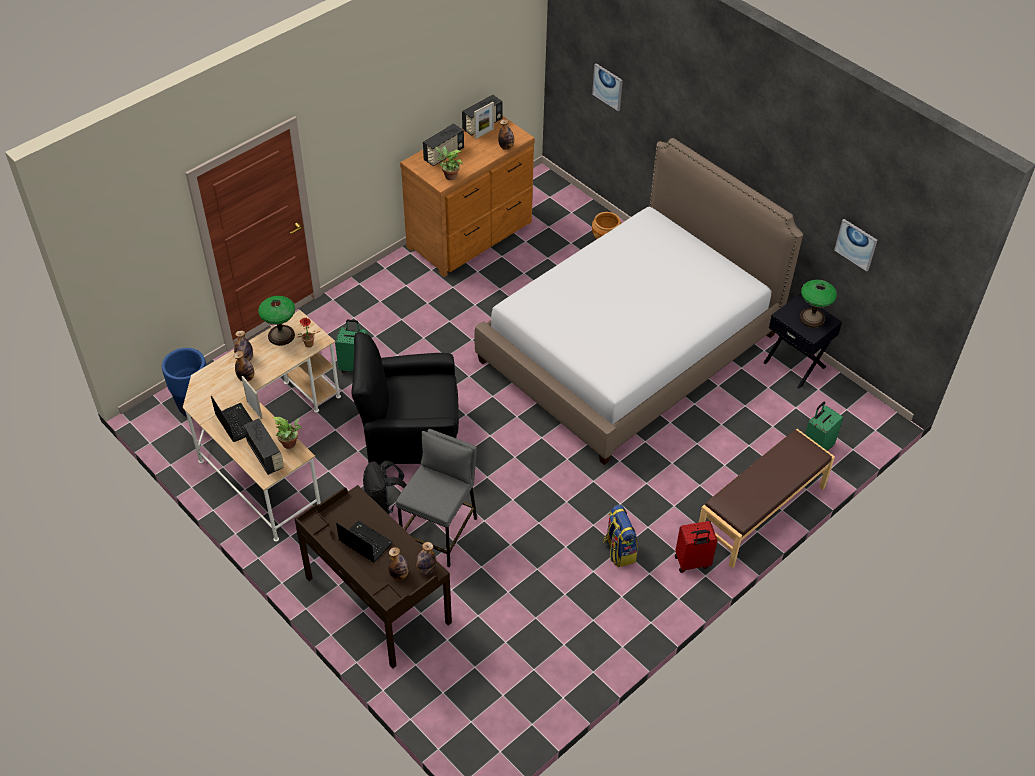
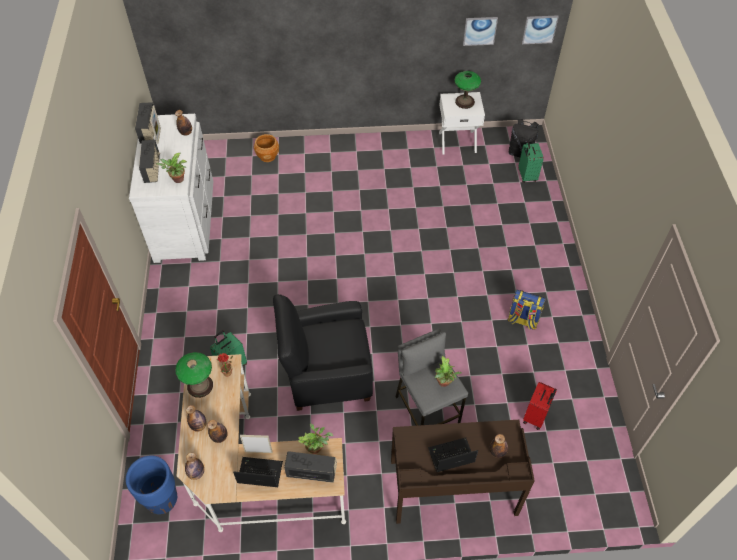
camera: 50 degrees left, 5 degrees up
black armchair [352,332,459,465] -> black armchair turned 45 degrees clockwise [273,294,373,411]
black backpack [363,461,407,514] -> black backpack moved to [508,119,539,157]
brown dresser [400,115,535,277] -> white dresser [129,114,213,263]
bottle [416,542,436,575] -> bottle moved to [185,453,204,480]
bed [474,138,803,465] -> none
picture [592,63,623,111] -> picture moved to [522,15,559,44]
red suitcase [675,521,718,573] -> red suitcase moved to [523,382,557,430]
brown bench [699,429,835,568] -> none
black nightstand [764,294,842,388] -> white nightstand [439,92,485,154]
none -> potted plant [435,356,462,387]

